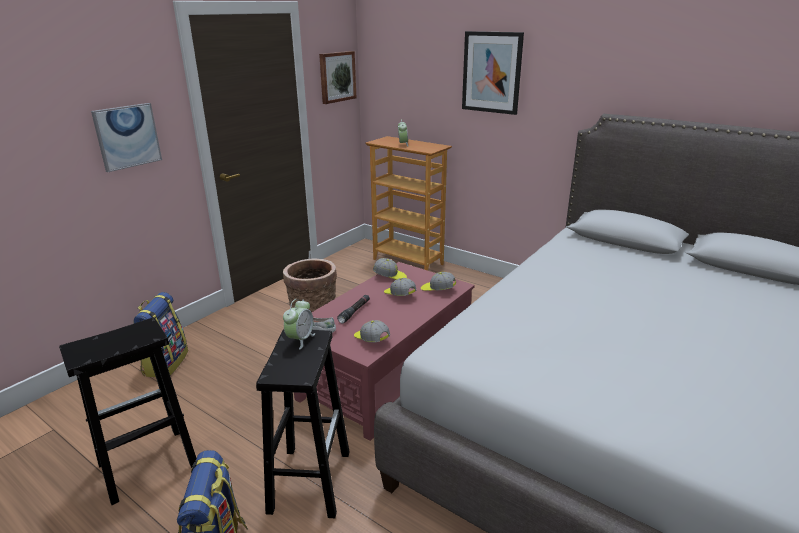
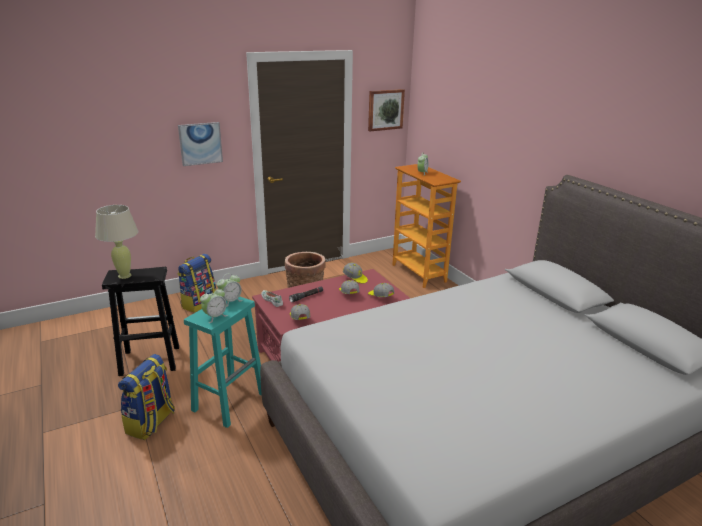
camera: 25 degrees right, 0 degrees up
black stool [256,329,350,518] -> turquoise stool [184,296,262,428]
picture [462,31,524,115] -> none
none -> beige table lamp [95,205,138,279]
none -> alarm clock [200,287,228,323]

